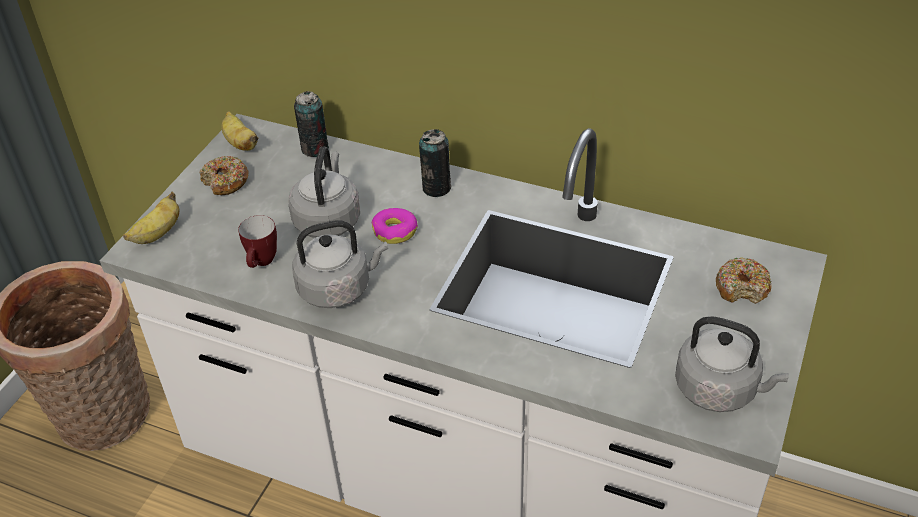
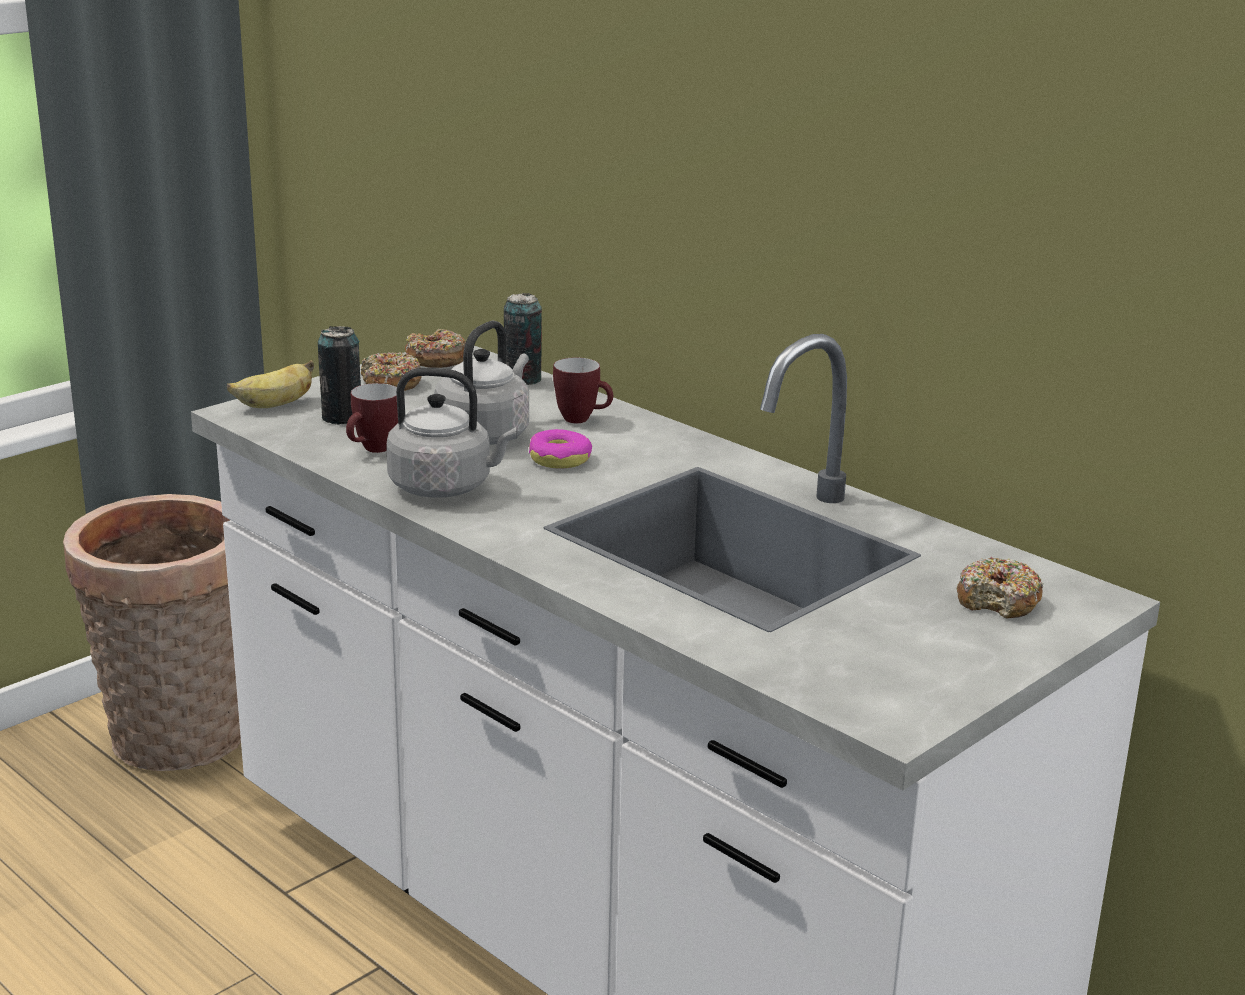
camera: 20 degrees right, 20 degrees down
banana [221,111,258,151] -> donut [405,329,466,368]
can [419,129,451,197] -> can moved to [318,326,361,425]
grey kettle [675,316,789,412] -> none
none -> mug [553,357,613,423]

